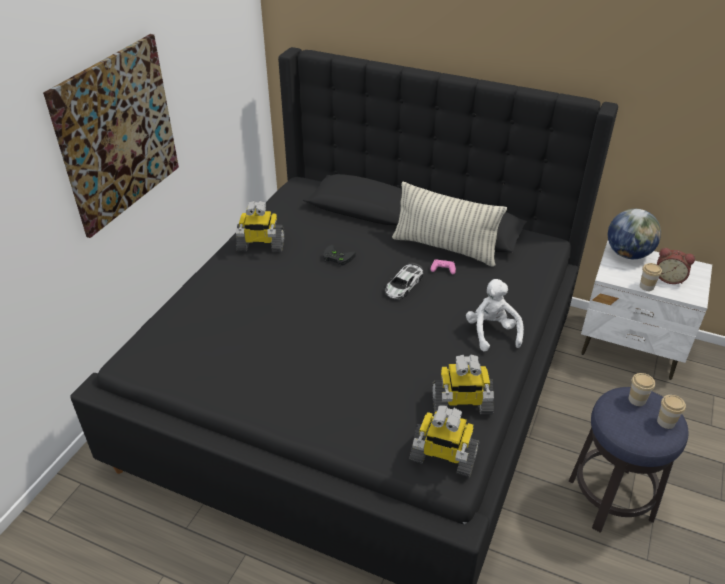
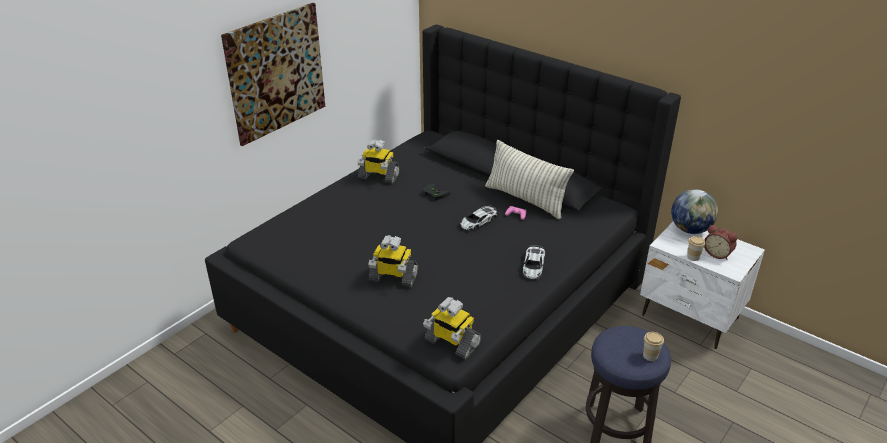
camera: 15 degrees right, 5 degrees down
toy robot [432,354,494,415] -> toy robot moved to [368,235,418,287]
white plush toy [466,279,524,352] -> toy car [523,245,545,280]
cup [629,373,655,406] -> none

